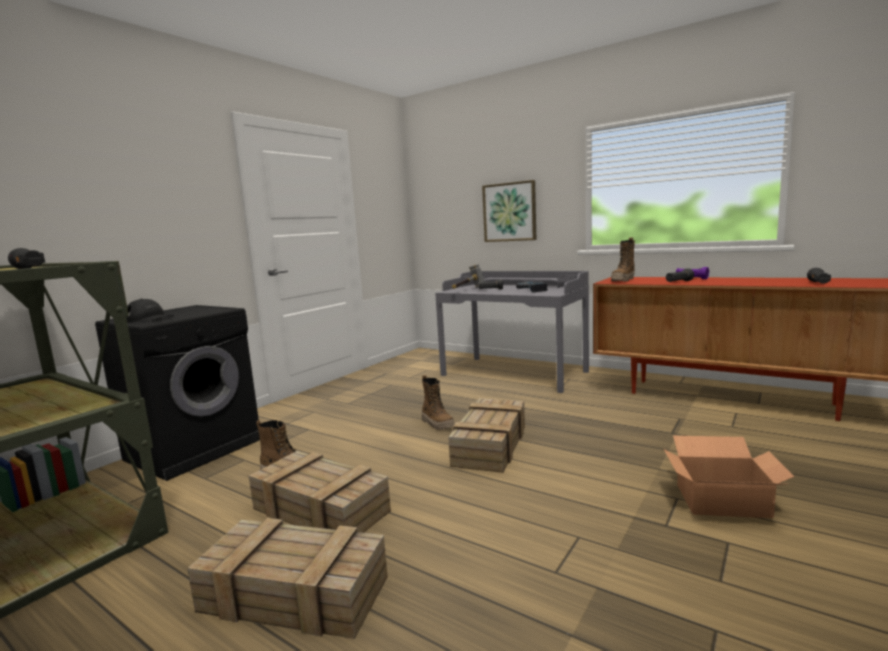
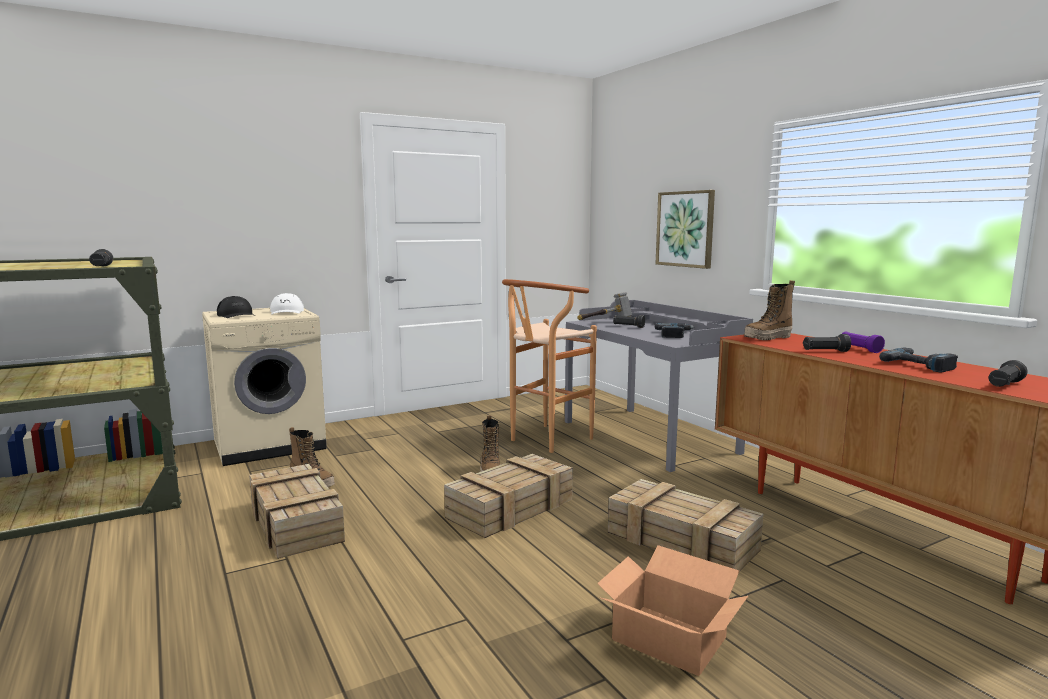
camera: 25 degrees right, 0 degrees up
black washing machine [95,305,260,481] -> beige washing machine [202,308,327,466]
crate [187,518,388,639] -> crate moved to [608,479,763,572]
none -> white cap [270,293,304,314]
none -> brown stool [502,279,597,453]
none -> power drill [879,347,958,372]

